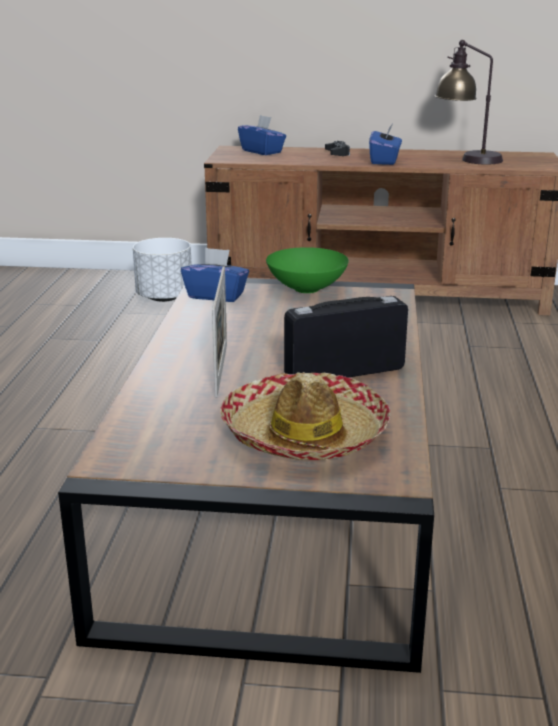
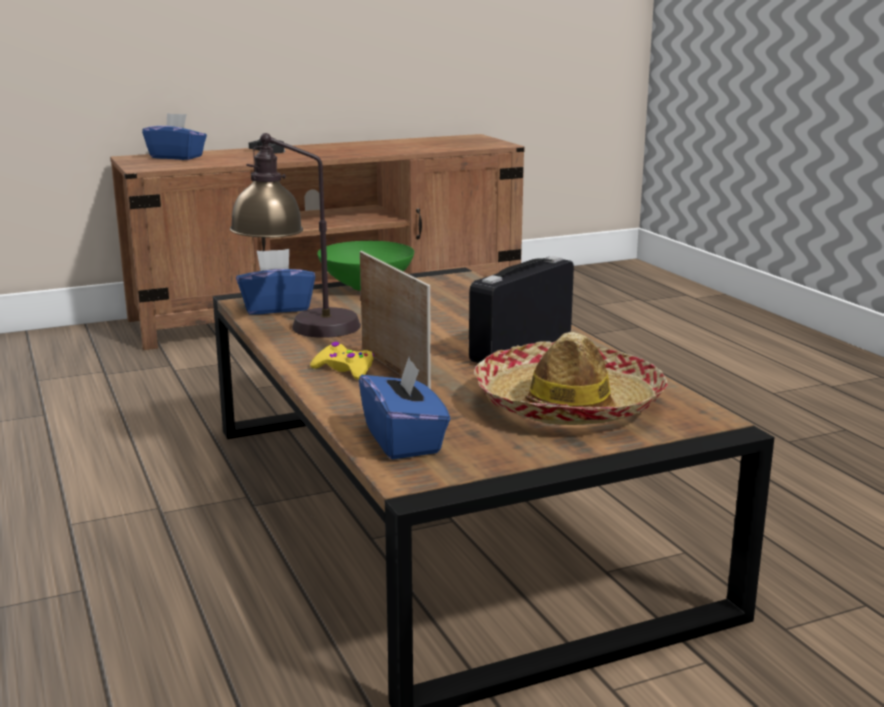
camera: 30 degrees left, 5 degrees down
white planter [133,238,192,302] -> none
blue tissue box [369,124,402,165] -> blue tissue box moved to [359,357,450,460]
table lamp [435,40,503,165] -> table lamp moved to [230,133,361,338]
none -> yellow game controller [310,342,374,380]

